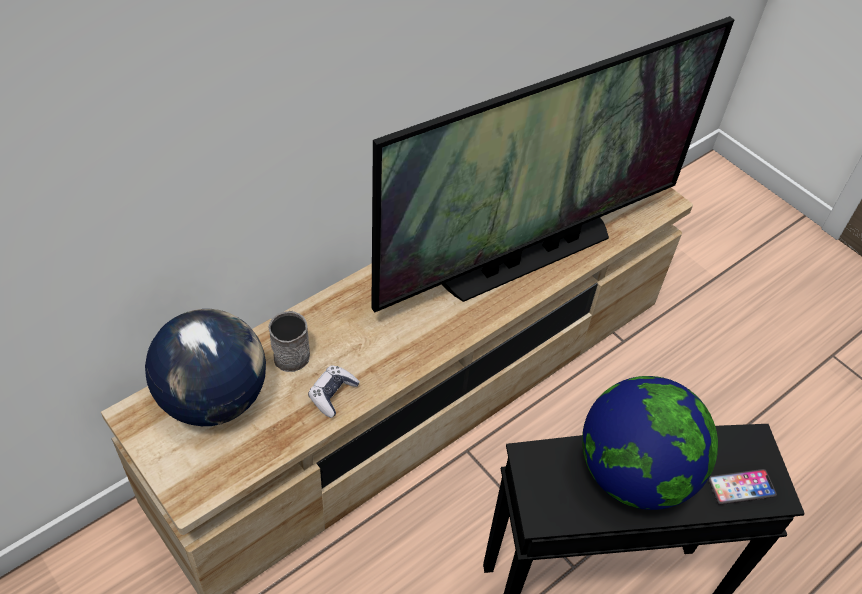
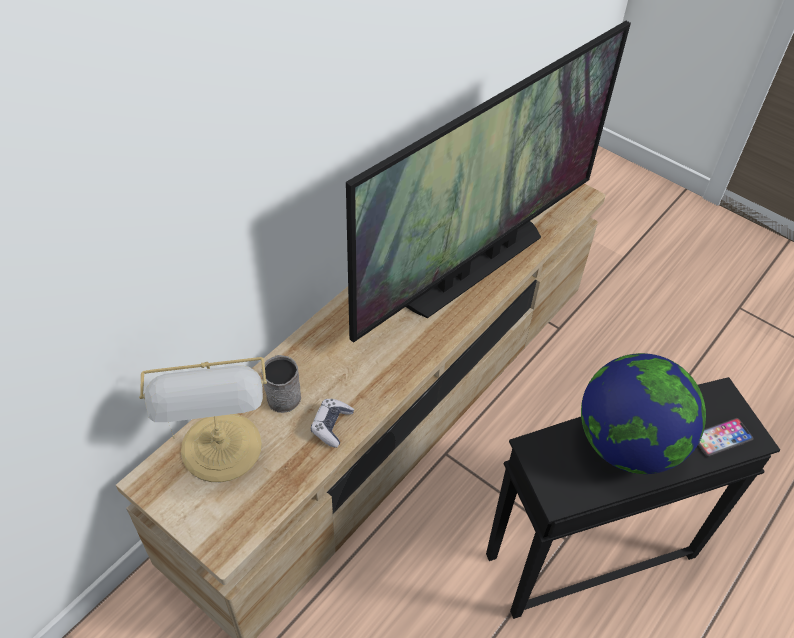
camera: 10 degrees left, 0 degrees up
globe [145,309,266,426] -> table lamp [139,357,267,482]

